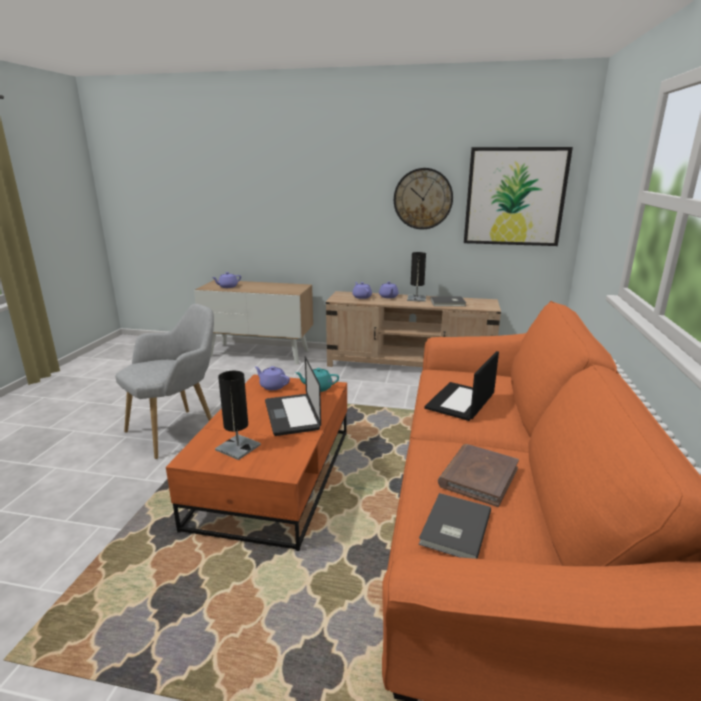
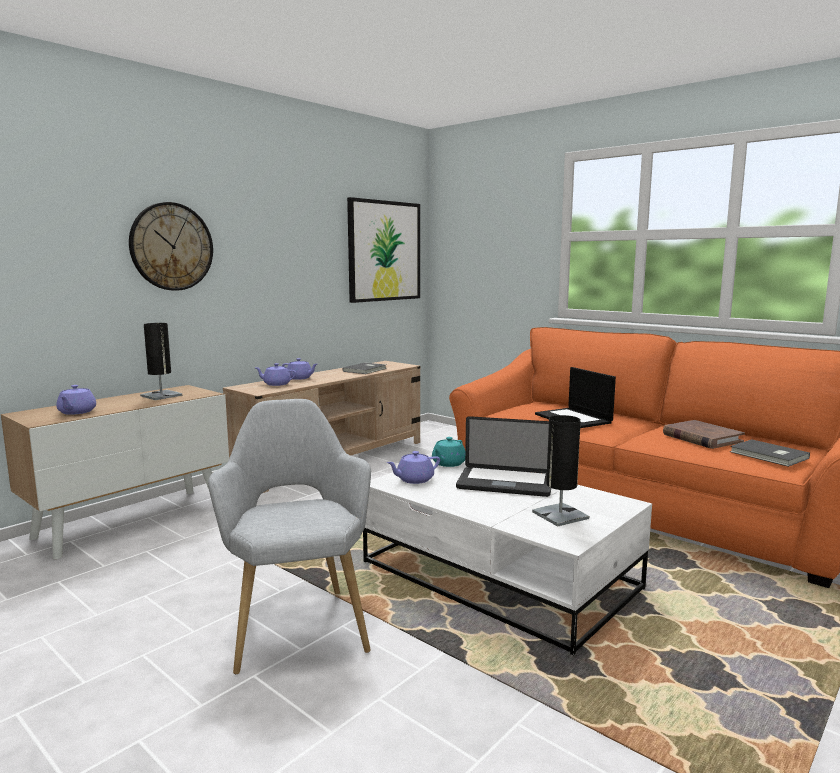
camera: 60 degrees left, 10 degrees down
orange coffee table [166,375,347,551] -> white coffee table [363,459,652,656]
wall clock [394,168,453,229] -> wall clock moved to [129,202,213,291]
black table lamp [407,252,426,302] -> black table lamp moved to [140,323,182,400]

